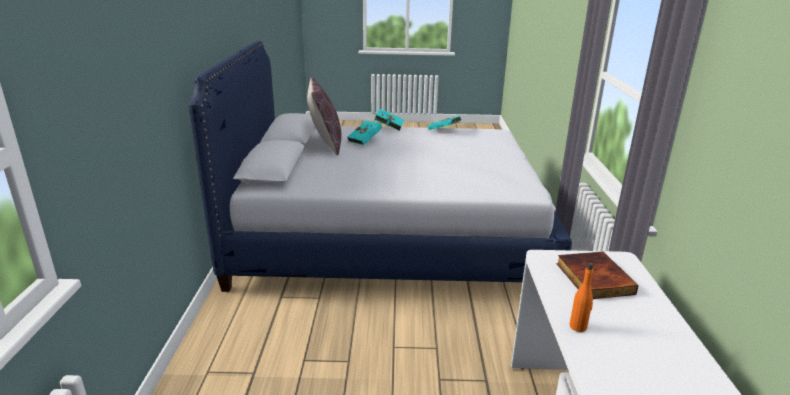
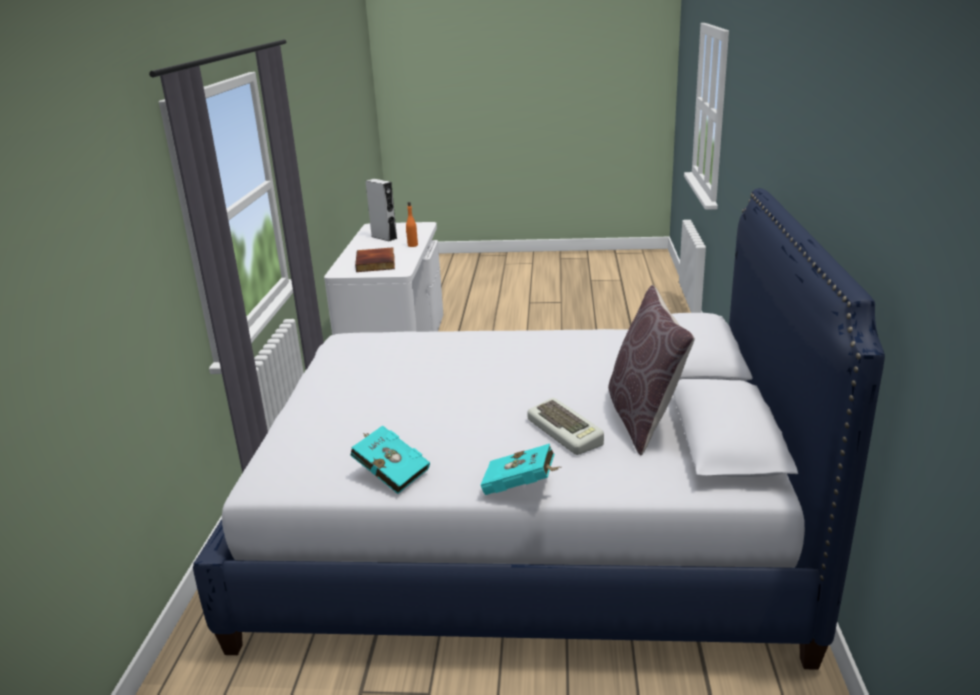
camera: 175 degrees left, 0 degrees up
turquoise book [347,120,382,145] -> keyboard [527,398,604,455]
none -> grey speaker [366,179,397,241]

